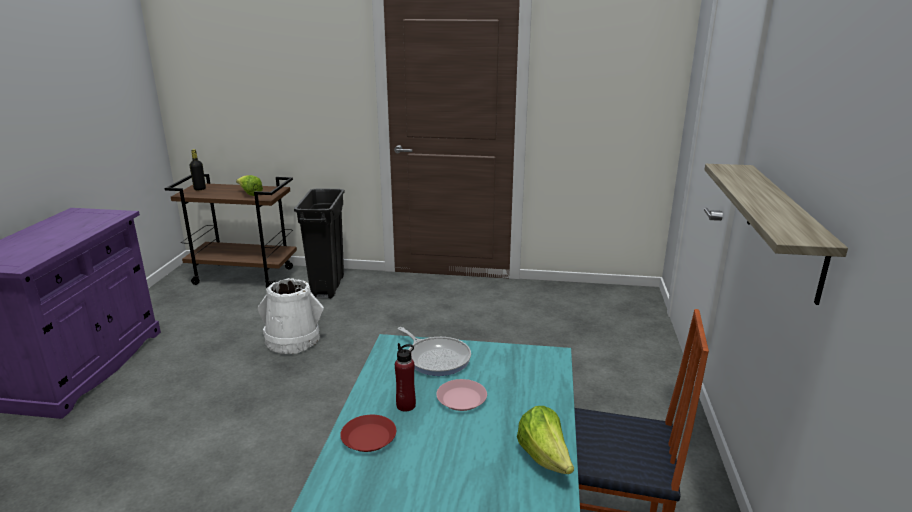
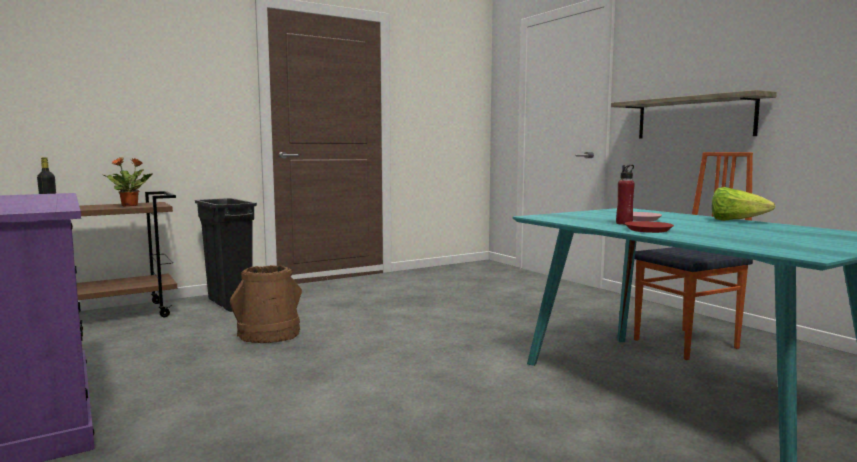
camera: 40 degrees left, 15 degrees down
lettuce [236,175,263,196] -> potted plant [104,157,153,206]
white bucket [258,278,324,354] -> brown bucket [230,265,302,343]
frying pan [398,327,471,376] -> none

